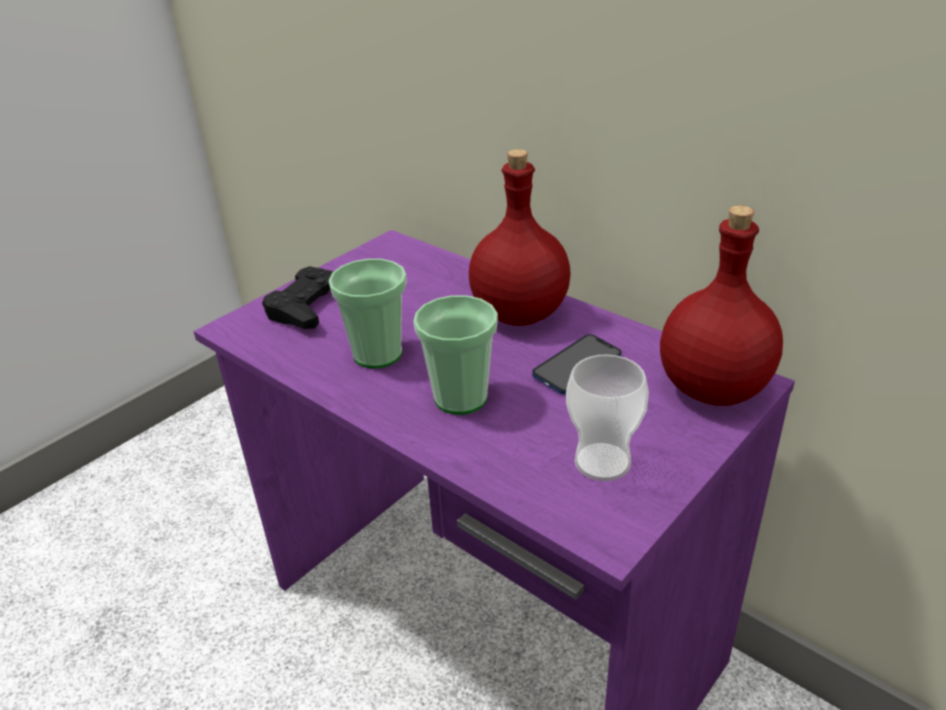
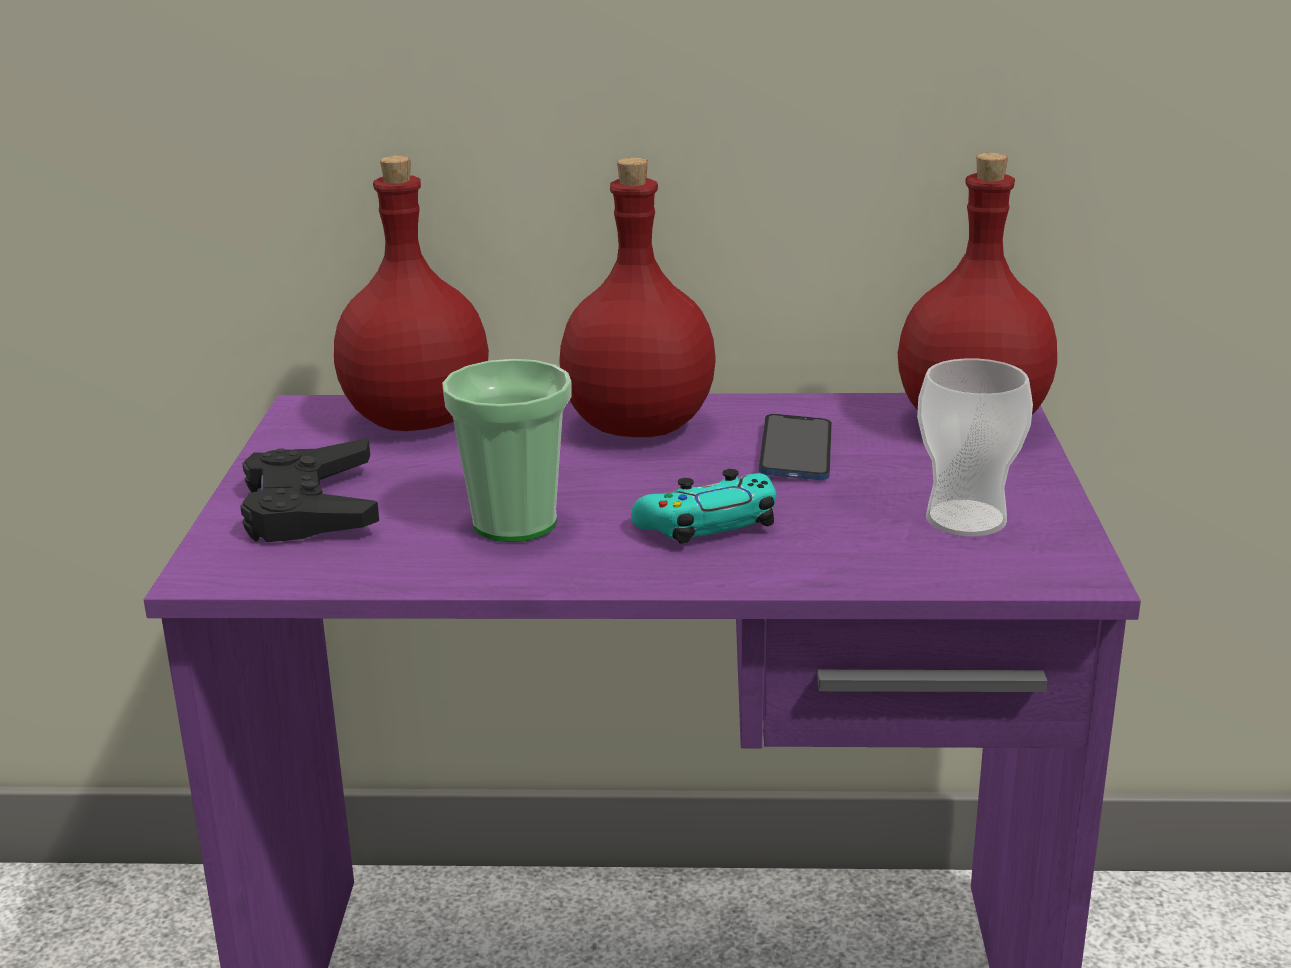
camera: 40 degrees left, 10 degrees down
cup [413,295,498,415] -> turquoise game controller [631,469,776,544]
none -> red bottle [334,156,489,431]

